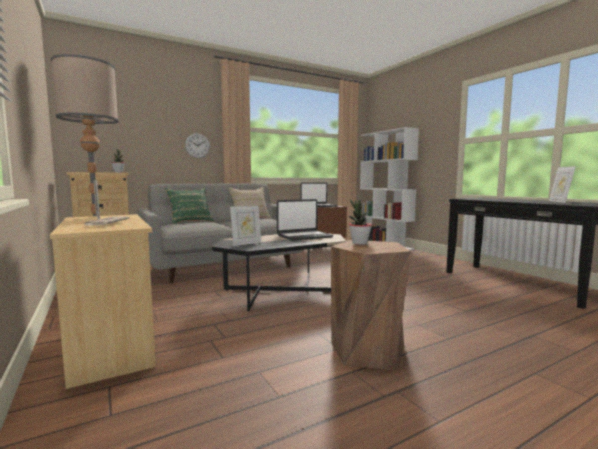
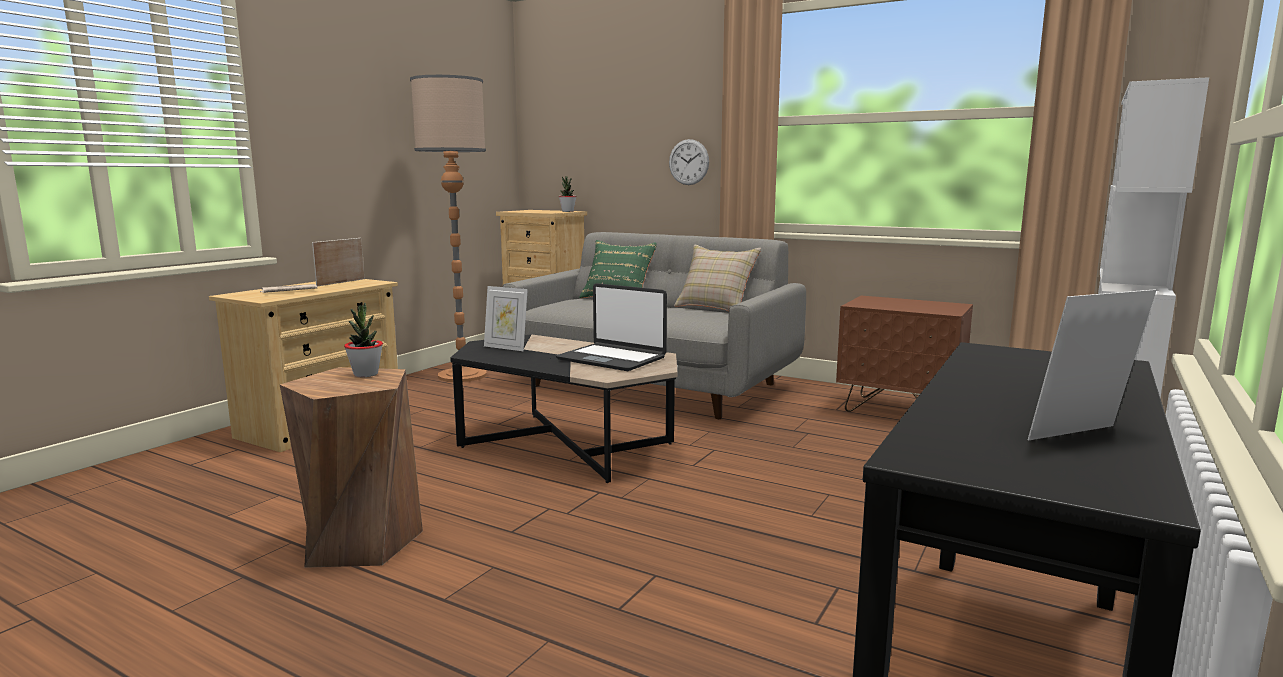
camera: 60 degrees right, 5 degrees up
laptop [301,183,338,207] -> none

